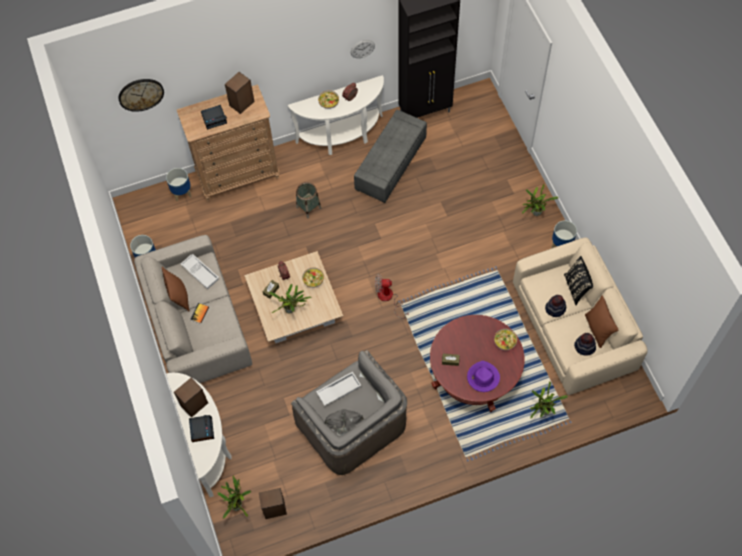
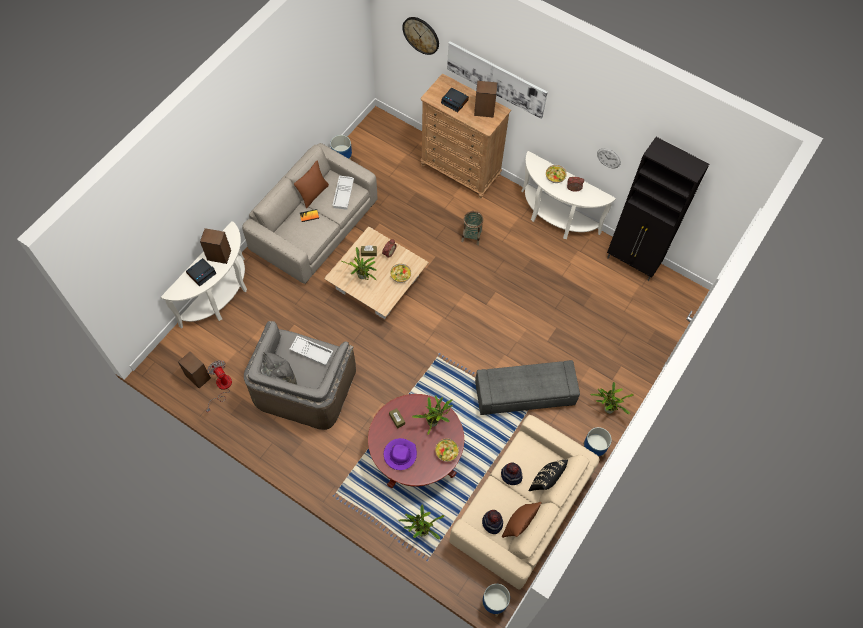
camera: 50 degrees right, 0 degrees up
planter [166,168,192,202] -> planter moved to [482,584,510,617]
potted plant [218,475,251,519] -> potted plant moved to [412,395,453,435]
grey ottoman [354,110,427,203] -> grey ottoman moved to [475,360,580,415]
fan [375,274,408,319] -> fan moved to [206,360,232,412]
none -> picture [447,42,548,119]

